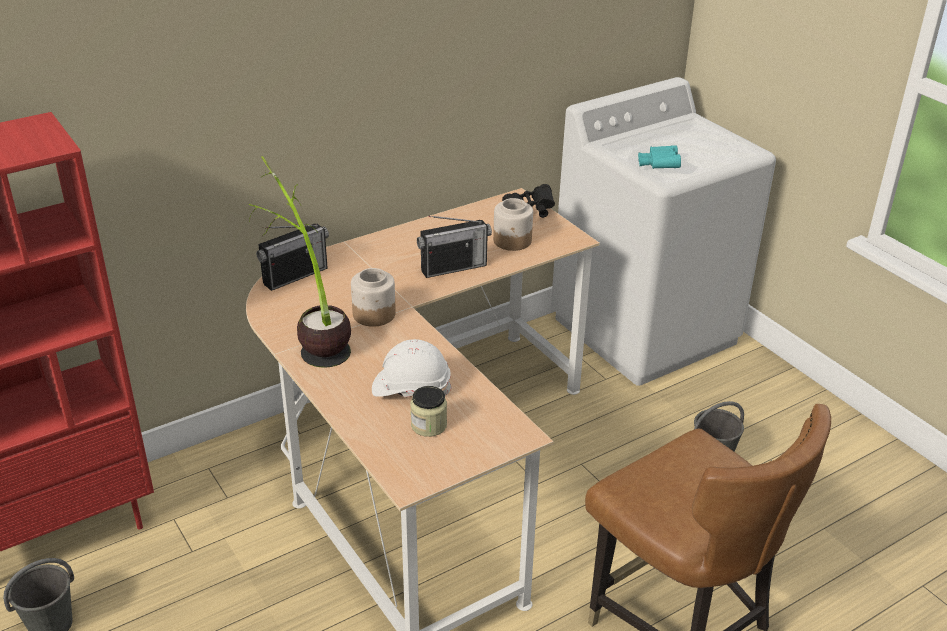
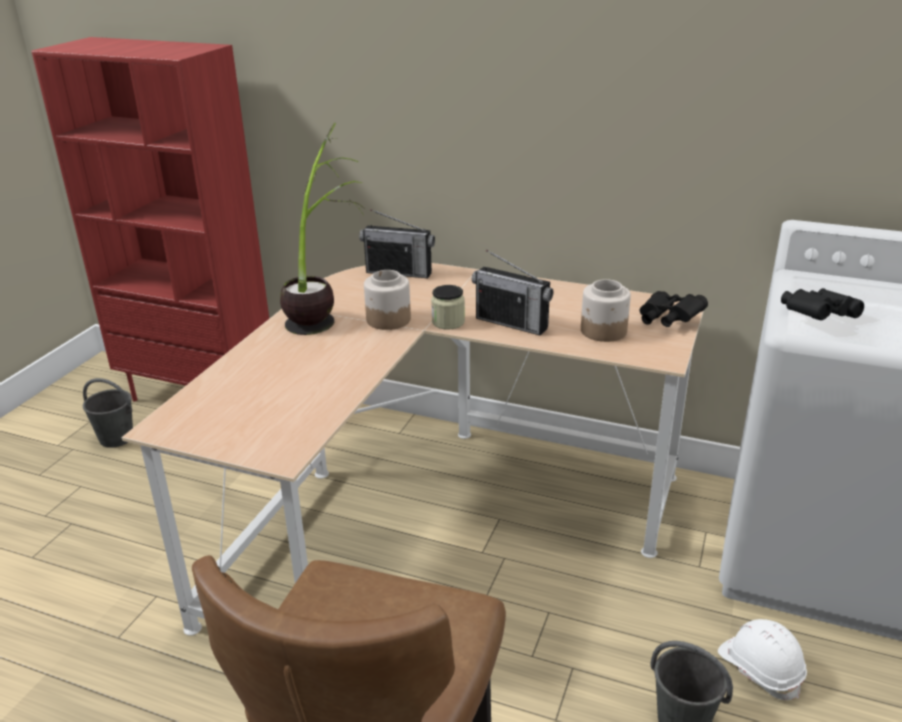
camera: 55 degrees right, 5 degrees down
white hard hat [372,339,452,397] -> white hard hat moved to [718,619,807,700]
jar [410,386,447,437] -> jar moved to [431,285,465,329]
turquoise binoculars [638,145,681,169] -> black binoculars [781,288,864,320]

